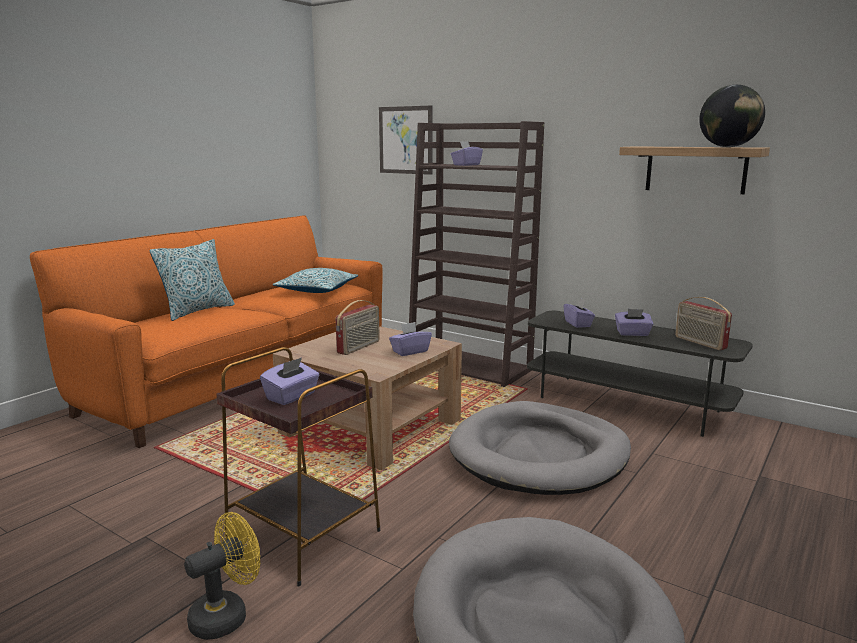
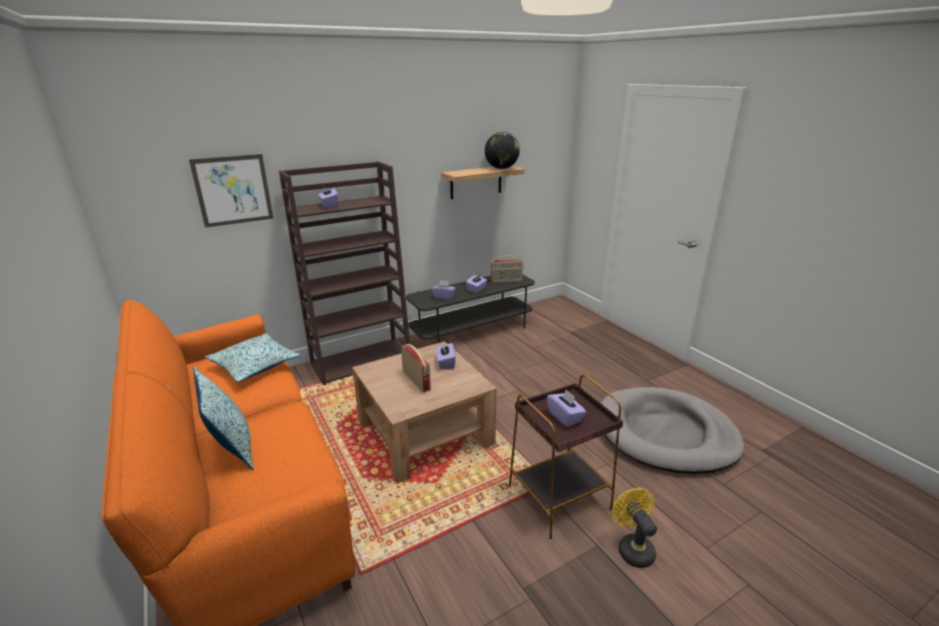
camera: 65 degrees left, 10 degrees up
grey dog bed [449,401,631,495] -> none

